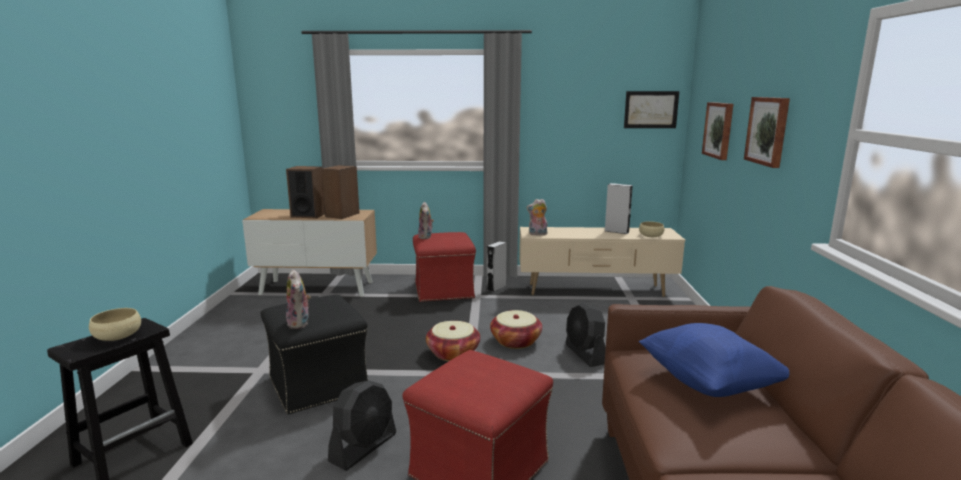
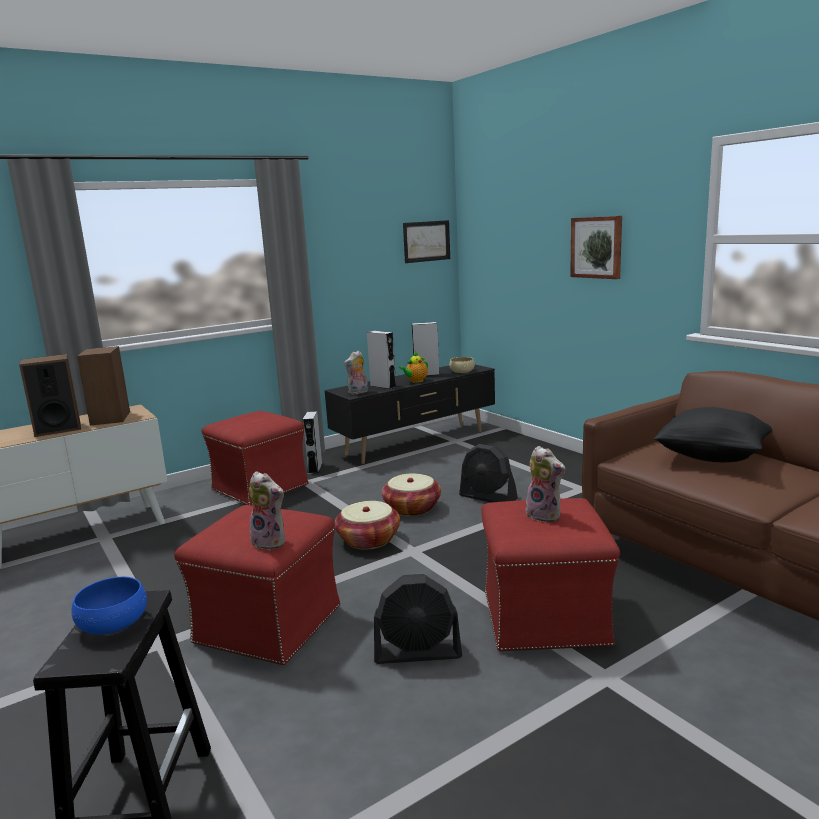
camera: 35 degrees left, 0 degrees up
beige bowl [89,308,141,341] -> blue bowl [72,577,147,635]
black ottoman [261,295,368,414] -> red ottoman [174,505,340,666]
black fan [328,380,396,471] -> black fan turned 90 degrees clockwise [374,574,462,664]
plush toy [418,202,434,239] -> plush toy moved to [521,446,565,523]
beige tv stand [519,227,685,297] -> black tv stand [325,365,495,464]
blue pillow [639,323,789,397] -> black pillow [654,407,772,462]
picture [702,102,733,160] -> none
none -> grey speaker [367,331,396,389]
none -> teapot [398,351,428,383]

